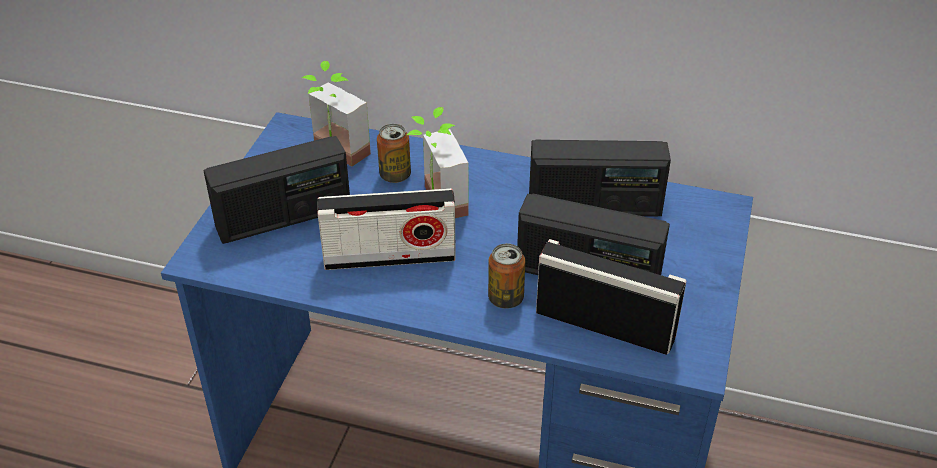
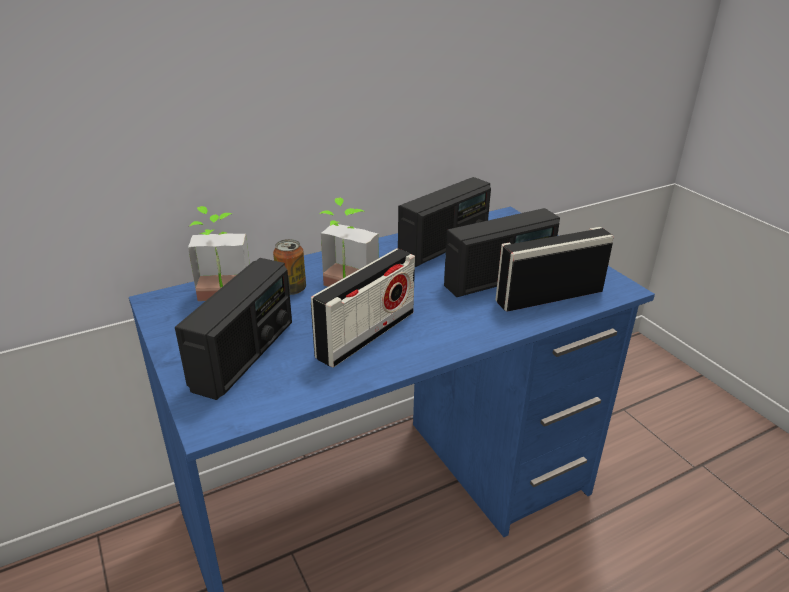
camera: 45 degrees left, 10 degrees down
can [488,243,525,309] -> none

